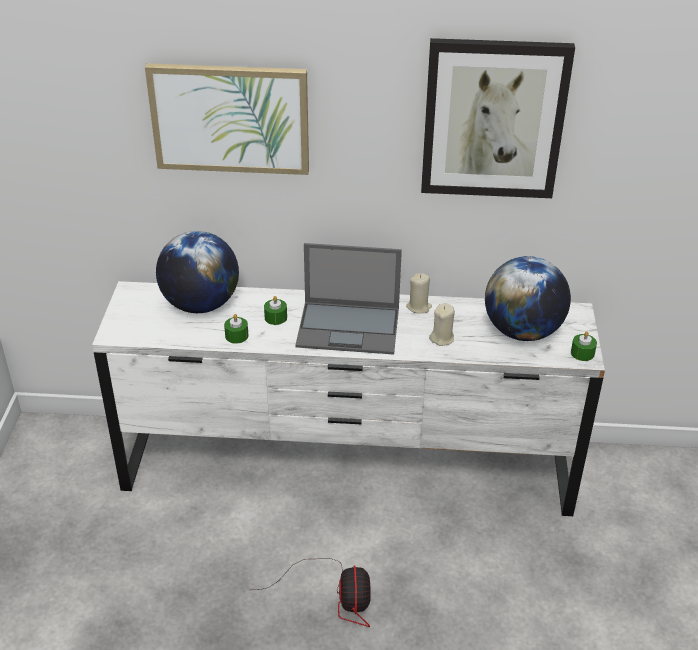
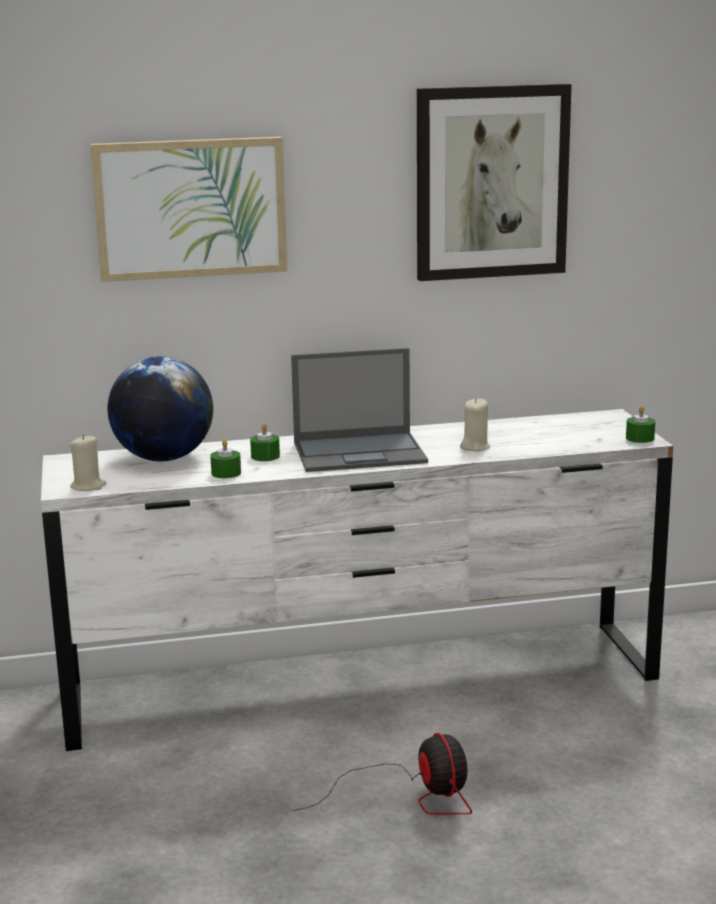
camera: 15 degrees left, 20 degrees down
beige candle [406,273,432,313] -> beige candle moved to [70,434,106,491]
globe [485,256,571,341] -> none

